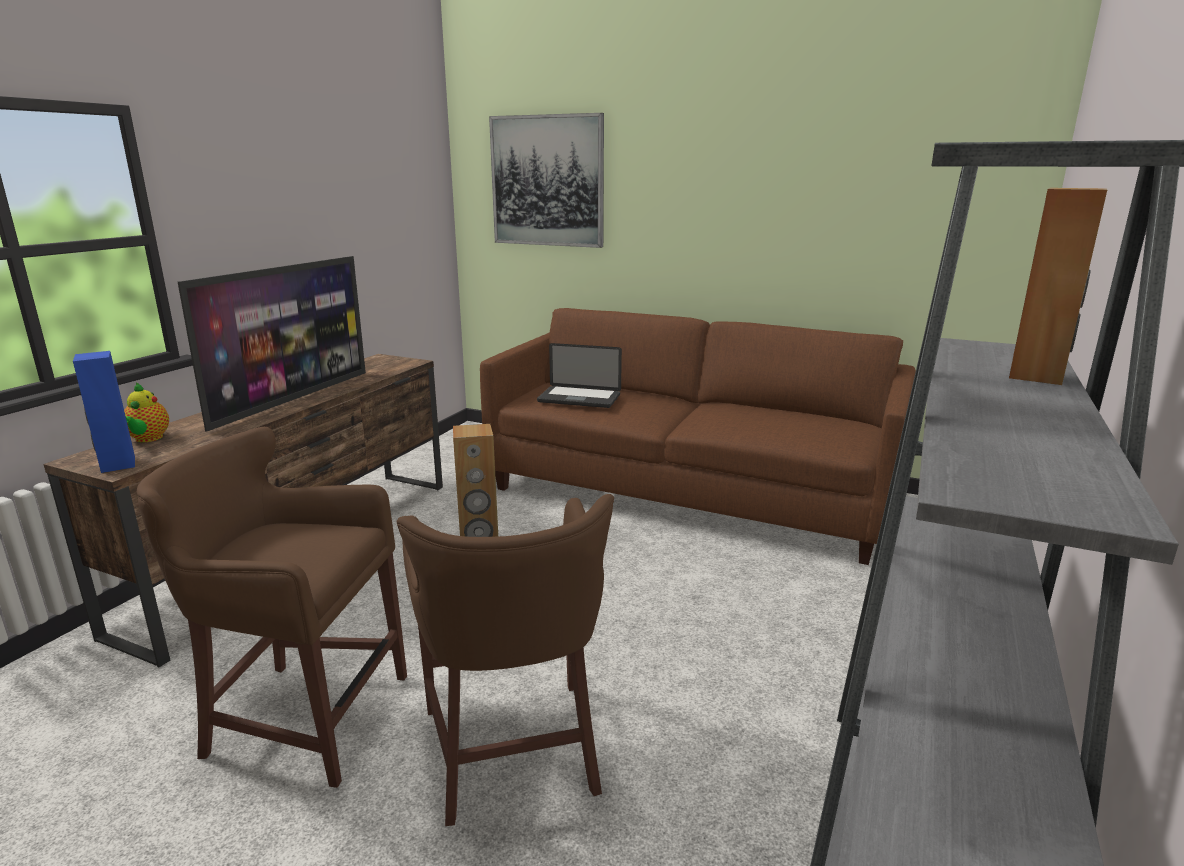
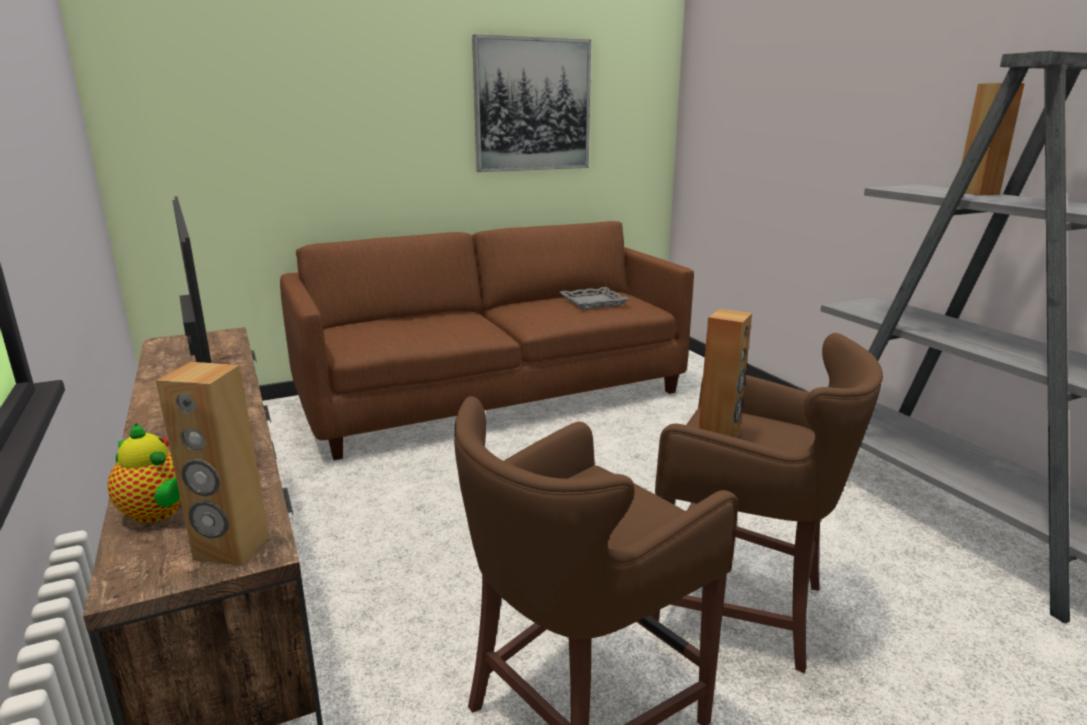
camera: 50 degrees left, 0 degrees up
blue speaker [73,351,135,473] -> brown speaker [156,362,269,566]
picture [489,113,604,248] -> picture moved to [472,35,591,172]
laptop [537,343,622,408] -> none
none -> grey tray [560,287,629,309]

